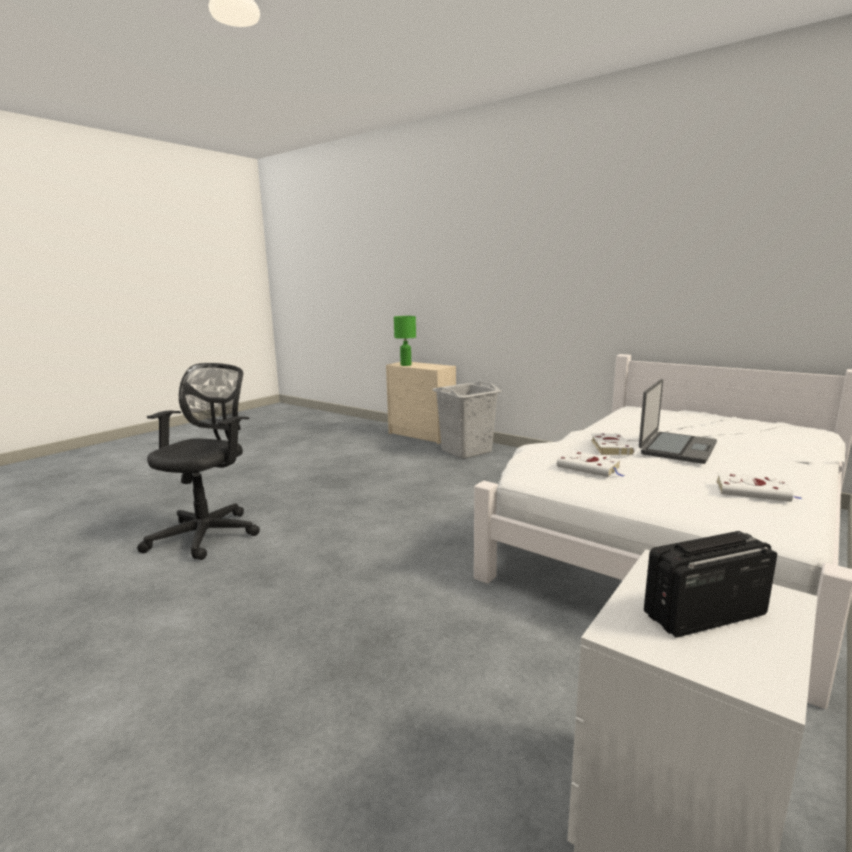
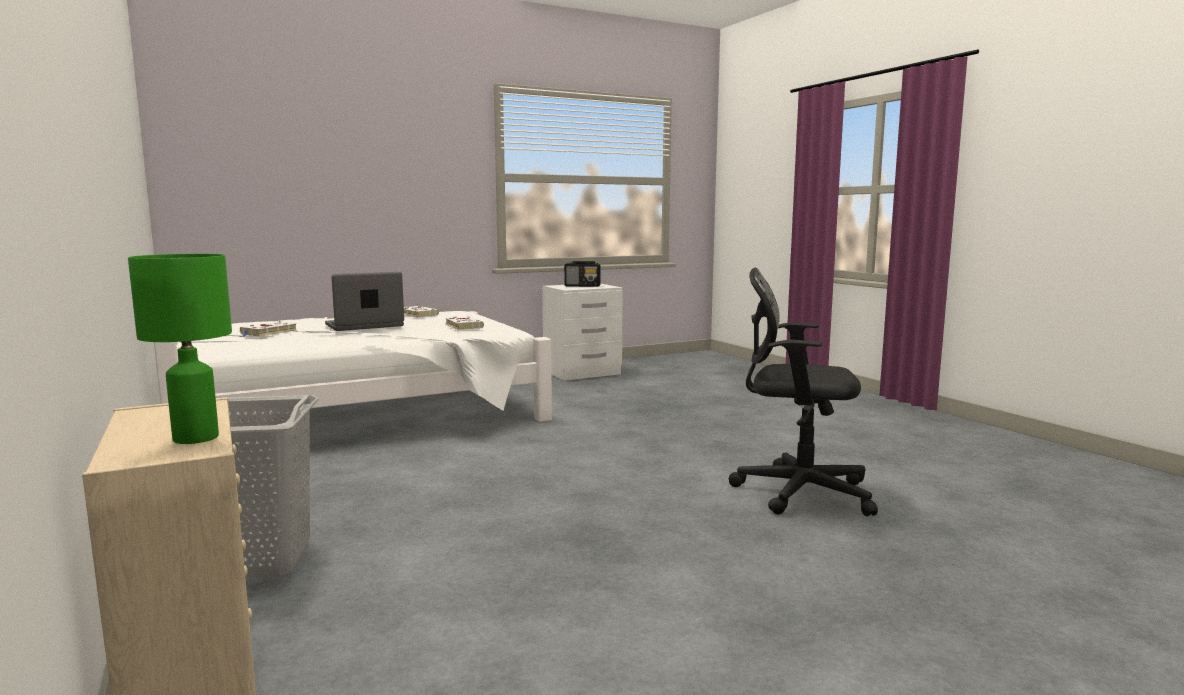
camera: 155 degrees left, 5 degrees down
black office chair [137,363,260,560] -> black office chair turned 60 degrees clockwise [729,267,878,516]
white book [591,433,634,456] -> white book moved to [239,321,297,337]

